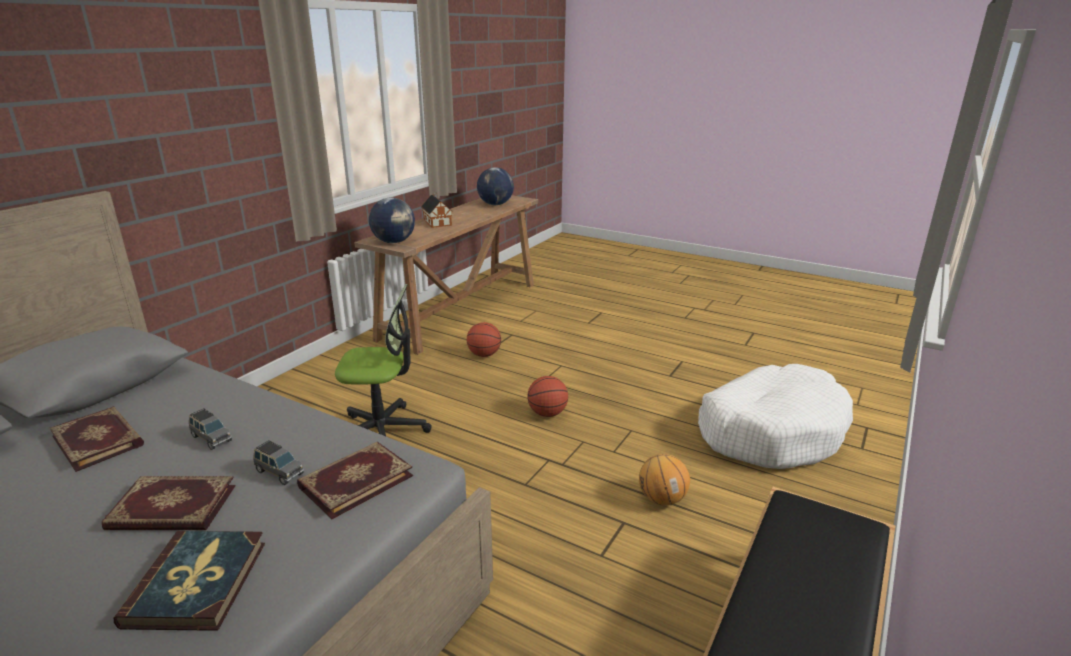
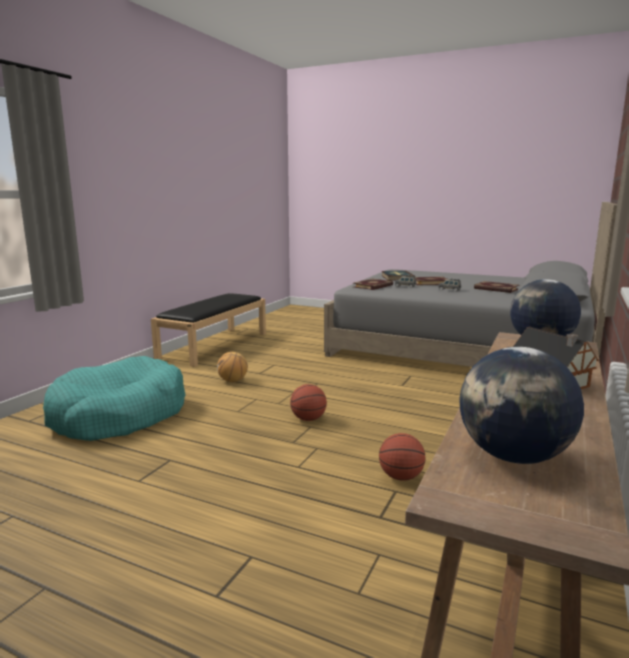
camera: 175 degrees right, 10 degrees down
office chair [335,284,432,436] -> none
white dog bed [698,364,853,469] -> turquoise dog bed [43,356,186,441]

